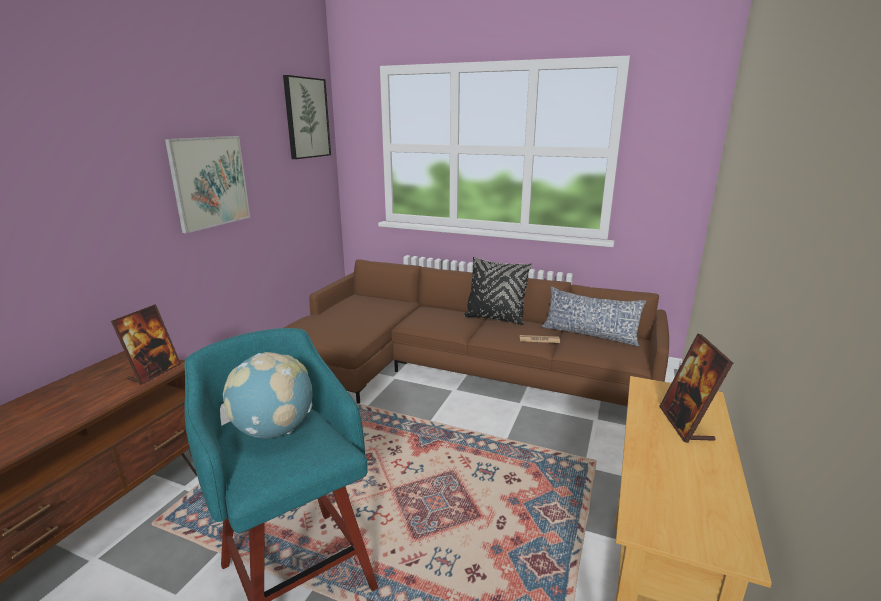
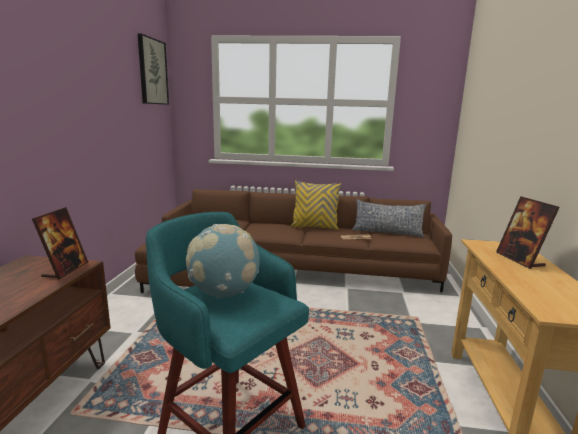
camera: 15 degrees left, 5 degrees down
picture [165,136,250,233] -> none
black pillow [464,256,532,325] -> yellow pillow [291,180,341,230]

